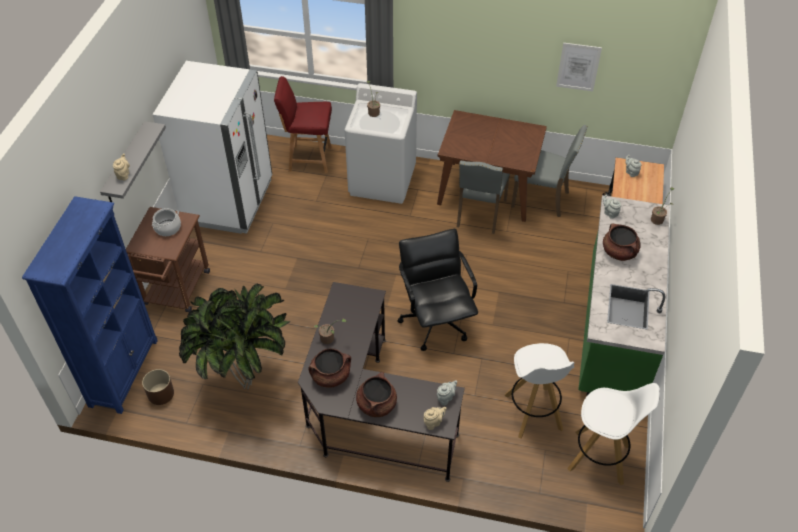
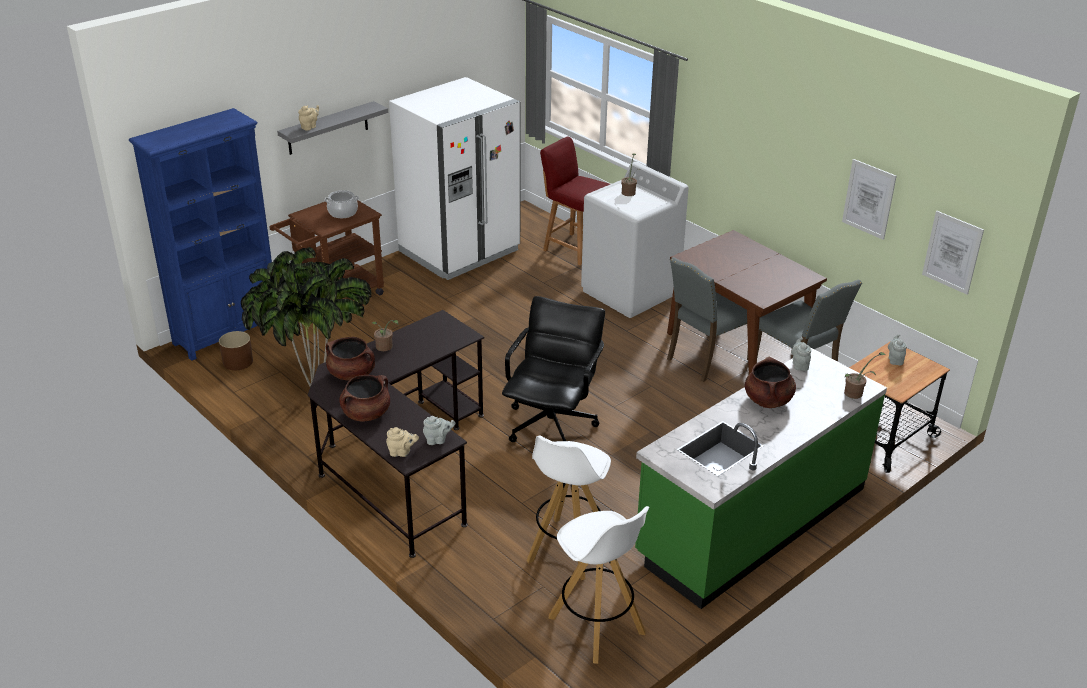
camera: 35 degrees right, 15 degrees down
none -> picture [922,211,984,295]

